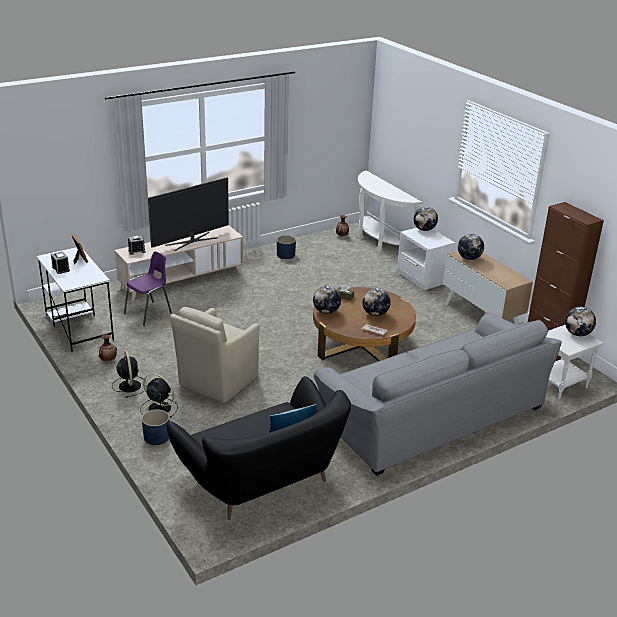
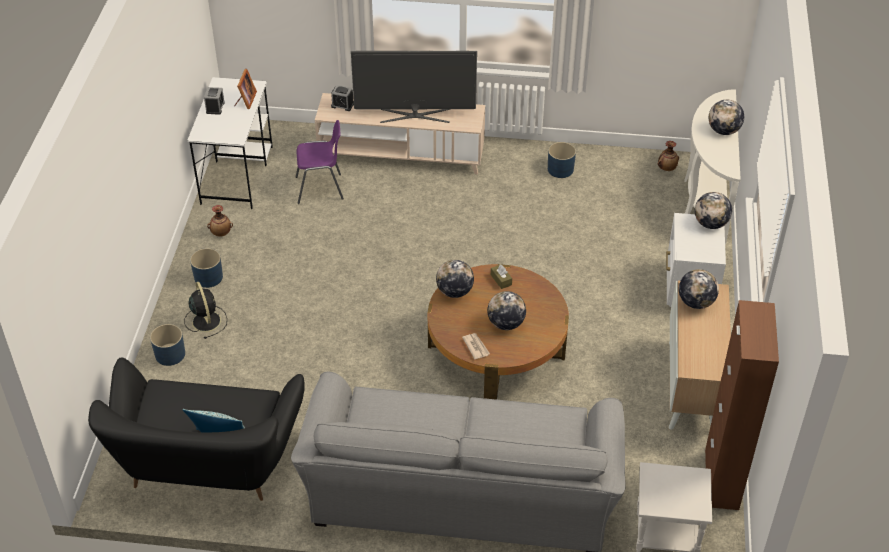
camera: 40 degrees right, 15 degrees up
black fan [112,351,147,398] -> blue planter [190,248,223,288]
beige armchair [170,307,260,403] -> none
globe [565,307,596,336] -> globe moved to [709,100,744,135]

